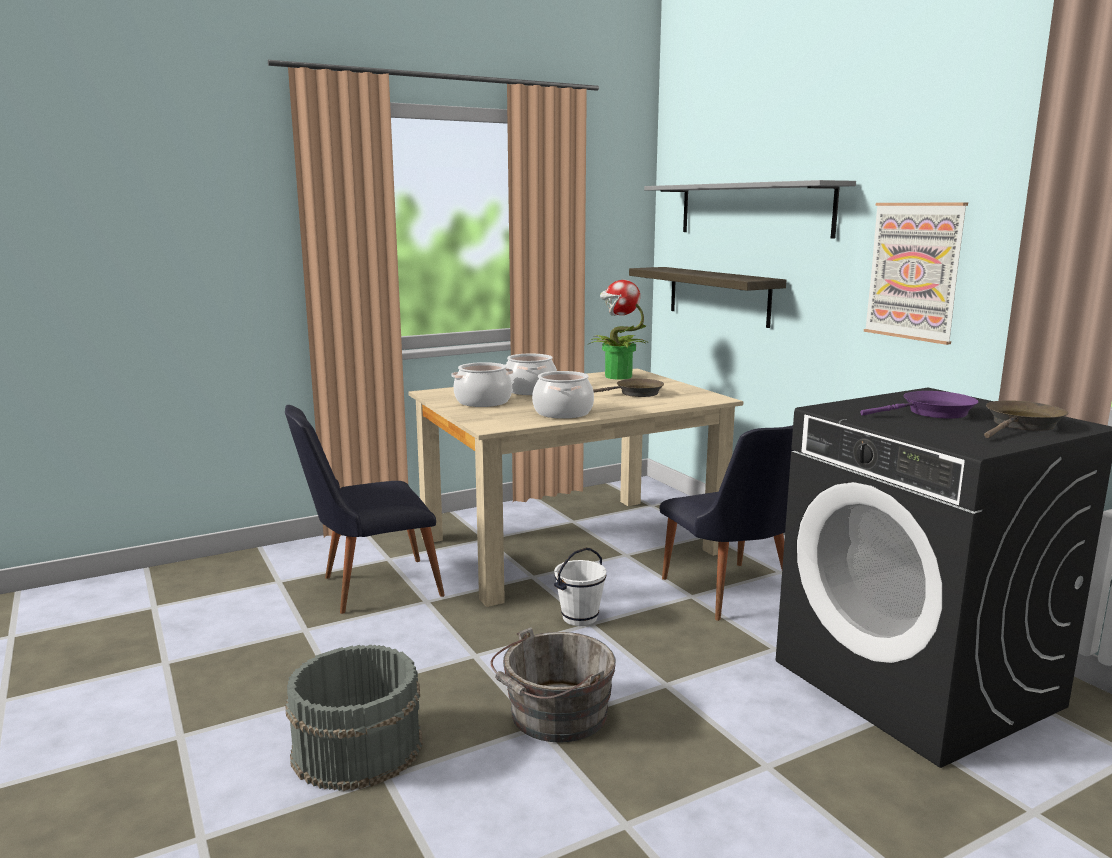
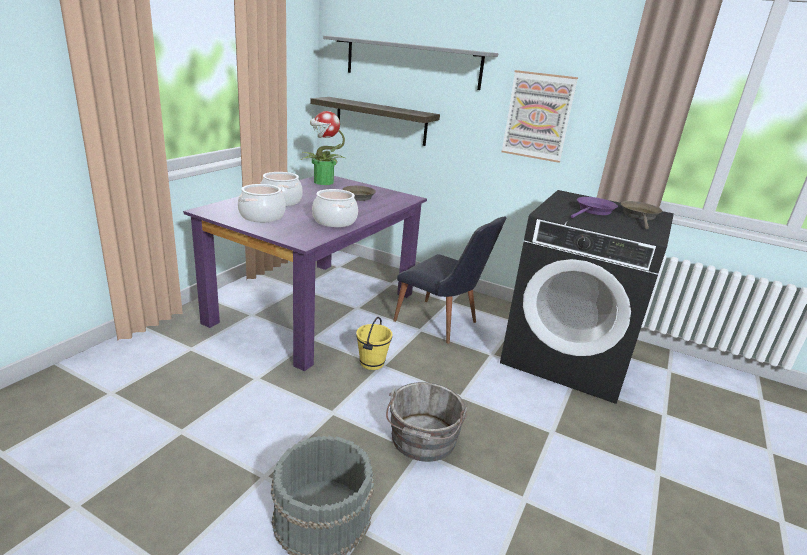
camera: 35 degrees left, 10 degrees up
black chair [285,405,445,614] -> none
beige dining table [408,368,743,607] -> purple dining table [183,176,427,371]
white bucket [554,548,607,626] -> yellow bucket [356,317,393,370]

